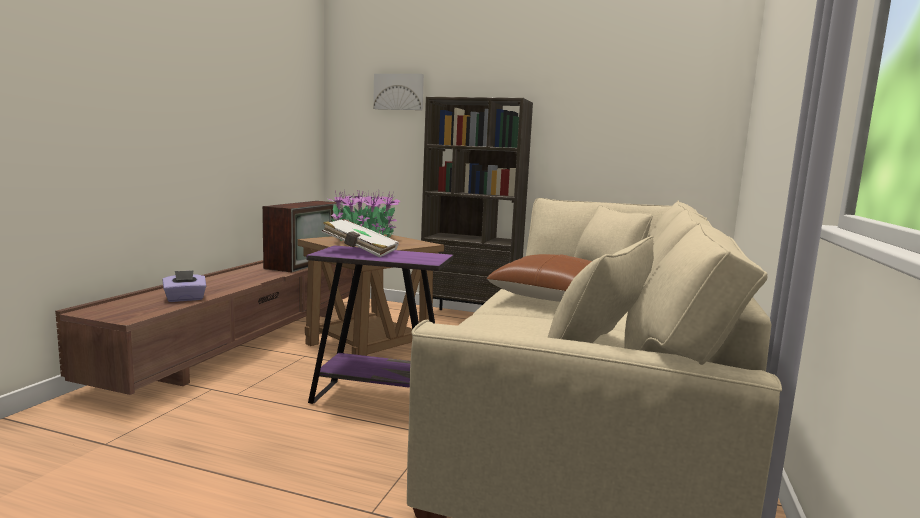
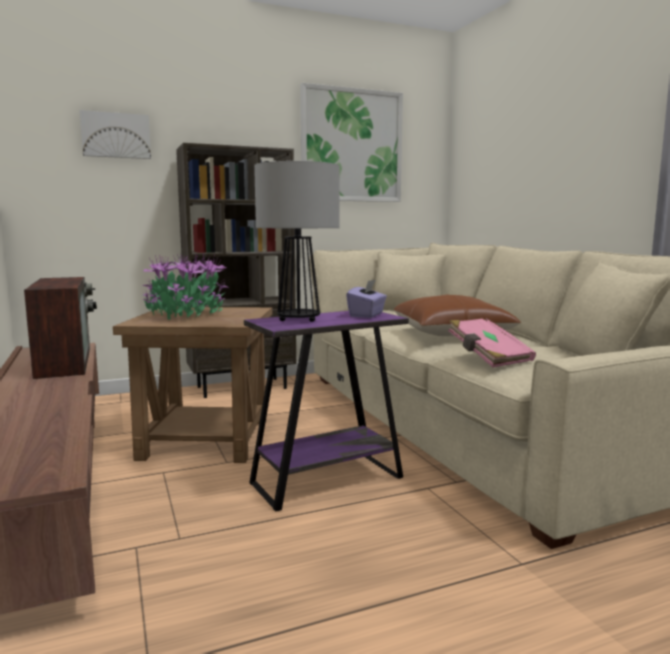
camera: 40 degrees left, 0 degrees up
purple tissue box [163,270,206,302] -> purple tissue box moved to [346,279,387,318]
white book [322,219,399,257] -> table lamp [254,161,340,322]
none -> picture [300,83,403,202]
none -> pink book [448,318,536,367]

